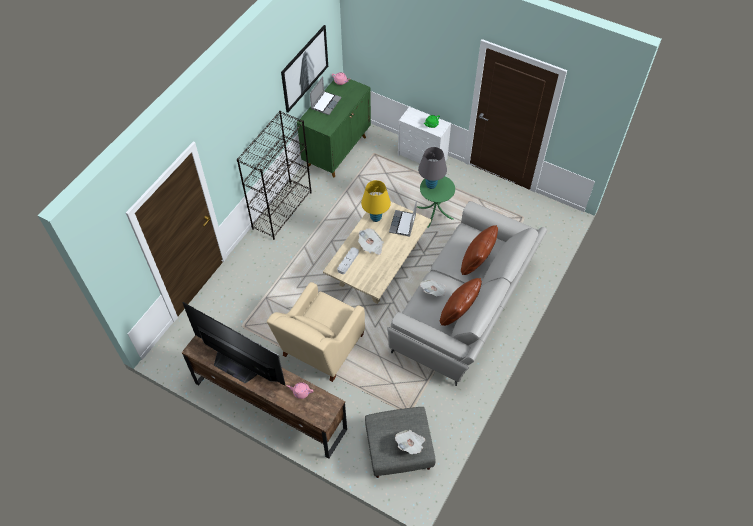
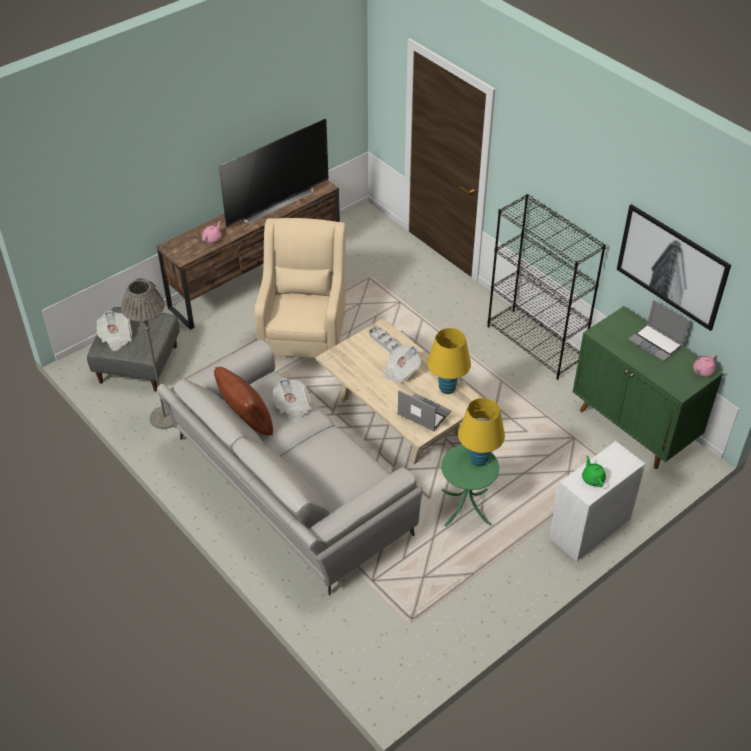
camera: 110 degrees right, 10 degrees down
beige armchair [267,282,365,382] -> beige armchair turned 45 degrees clockwise [255,218,346,358]
grey table lamp [418,147,447,189] -> yellow table lamp [458,398,505,466]
brown pillow [461,225,498,275] -> none
none -> grey floor lamp [121,278,173,429]

